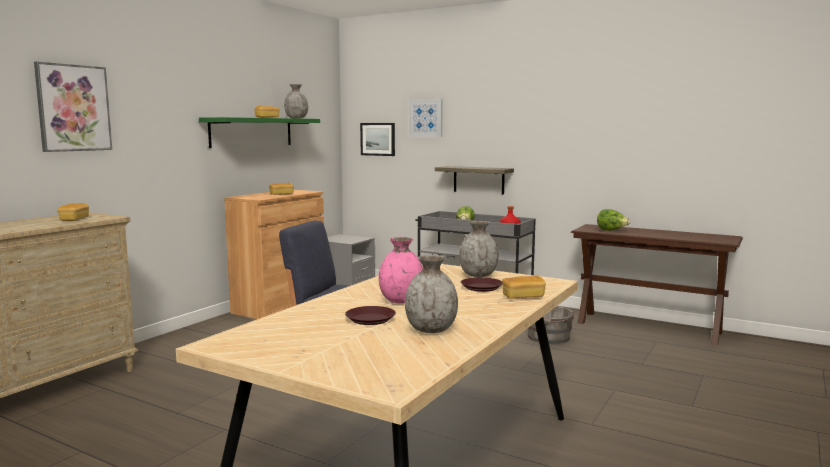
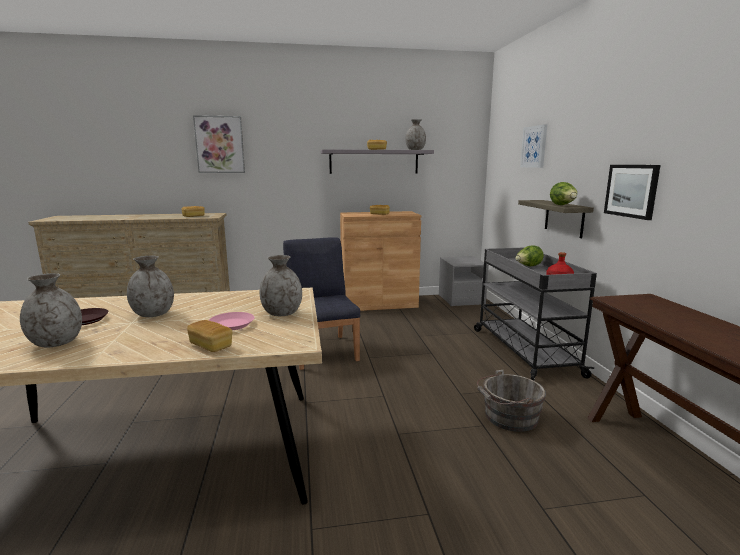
camera: 50 degrees right, 5 degrees up
green shelf [199,117,320,148] -> grey shelf [321,149,434,174]
picture [360,123,395,156] -> picture moved to [604,165,660,220]
pink vase [379,237,423,303] -> grey vase [127,256,174,317]
brown plate [461,277,502,292] -> pink plate [209,312,255,330]
lettuce [597,209,630,231] -> lettuce moved to [550,182,577,205]

